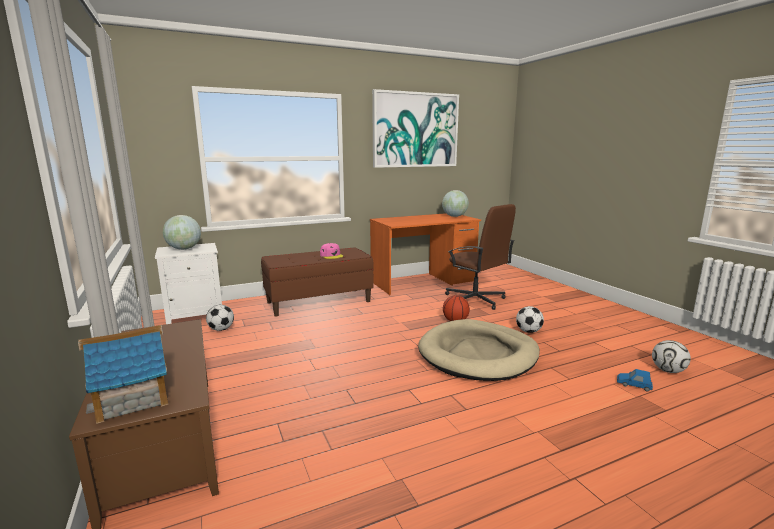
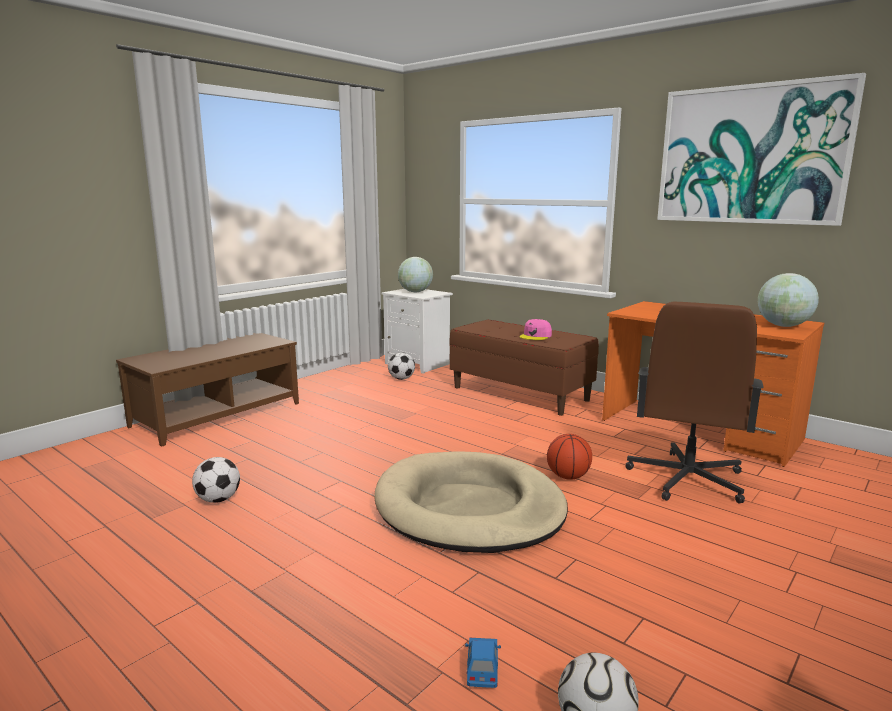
camera: 65 degrees right, 0 degrees up
toy house [78,325,168,424] -> none
football [516,306,544,333] -> football moved to [192,457,240,503]

